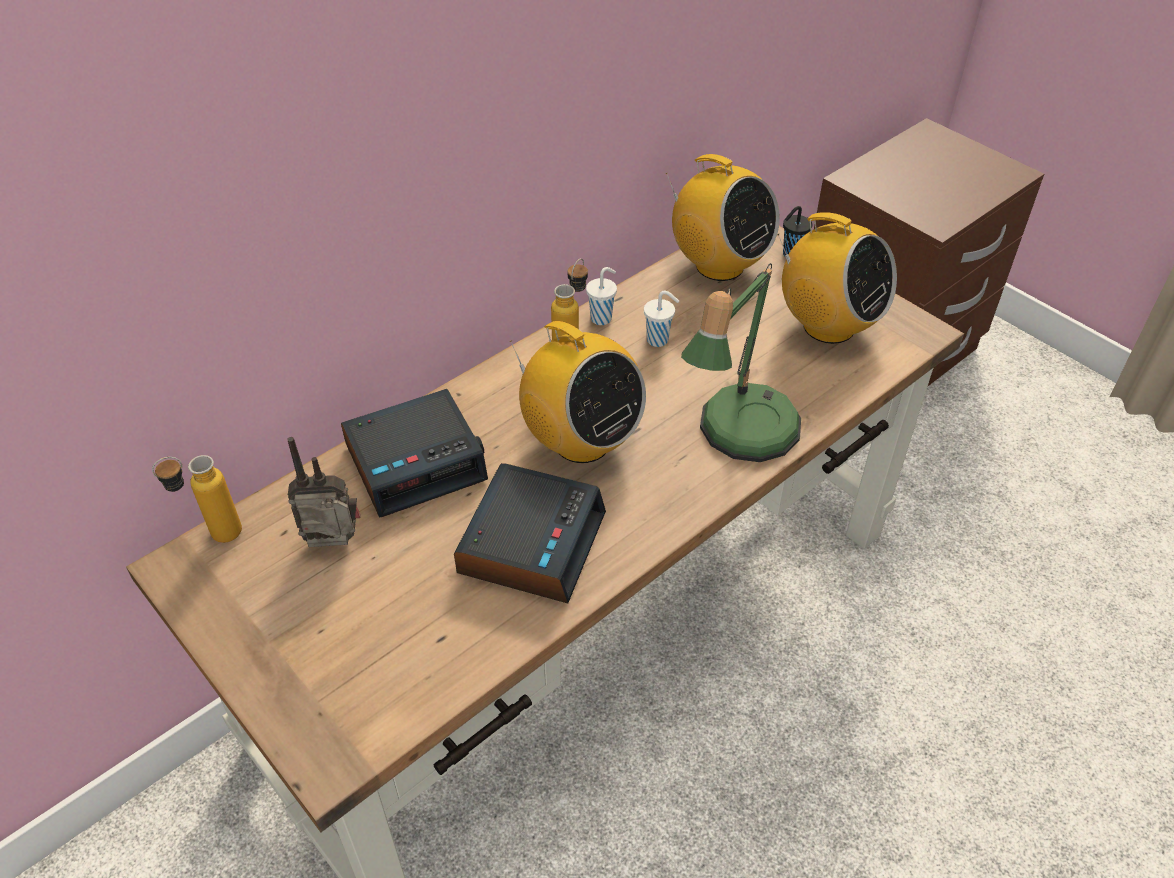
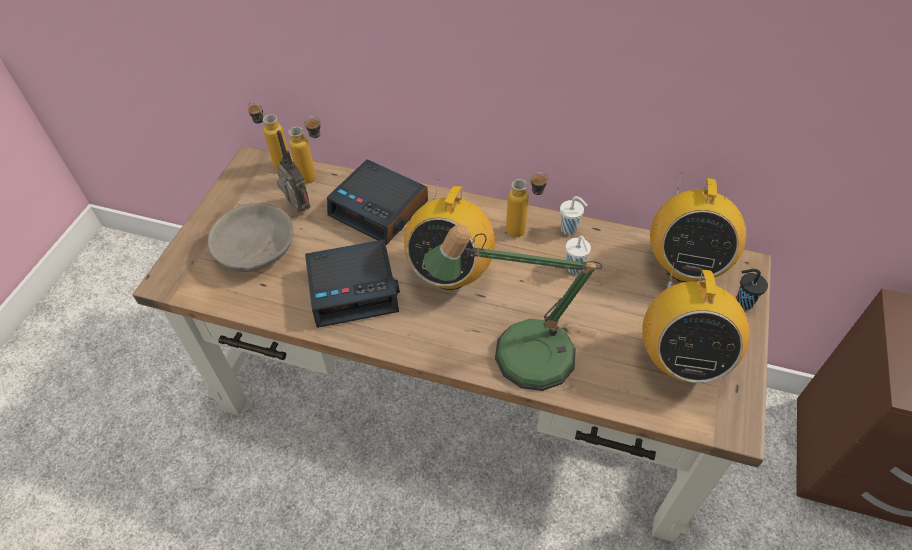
camera: 60 degrees right, 5 degrees up
none -> grey bowl [207,203,294,272]
none -> bottle [288,116,321,184]

